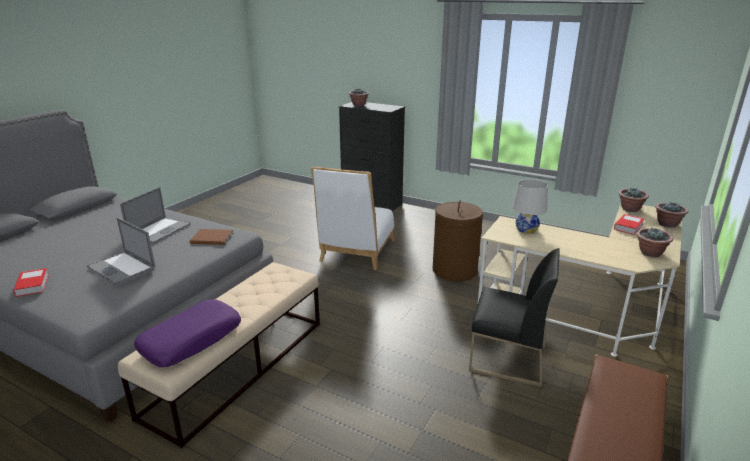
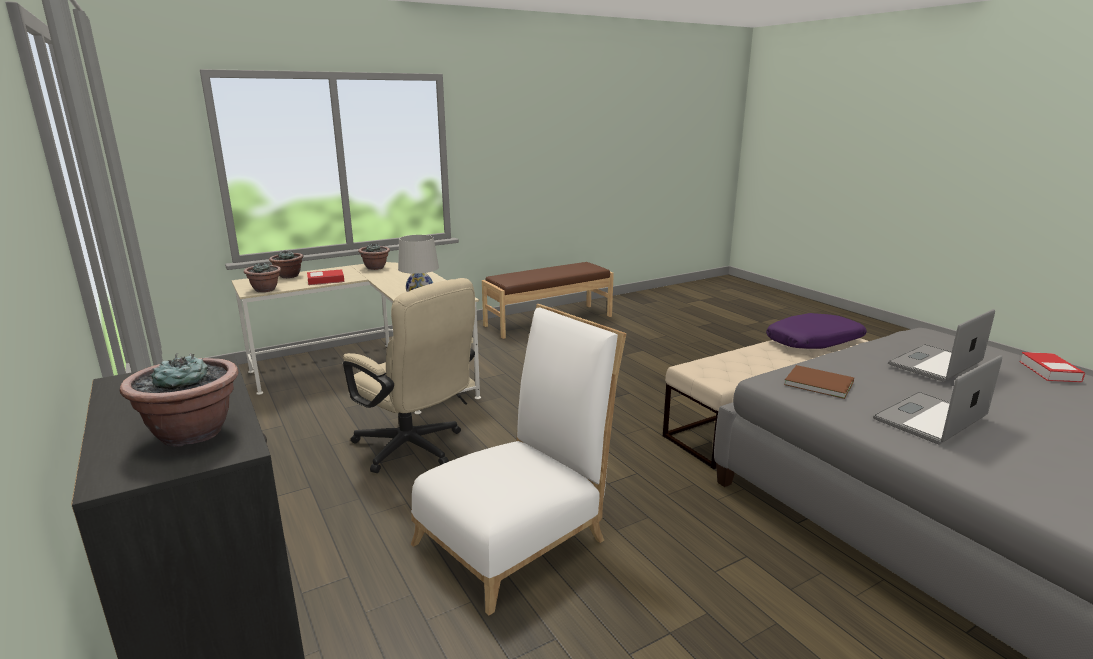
camera: 150 degrees left, 5 degrees down
laptop [87,217,155,286] -> laptop turned 105 degrees counterclockwise [888,309,995,382]
brown laundry basket [433,200,483,282] -> beige office chair [343,278,475,473]
black chair [469,248,560,387] -> none

